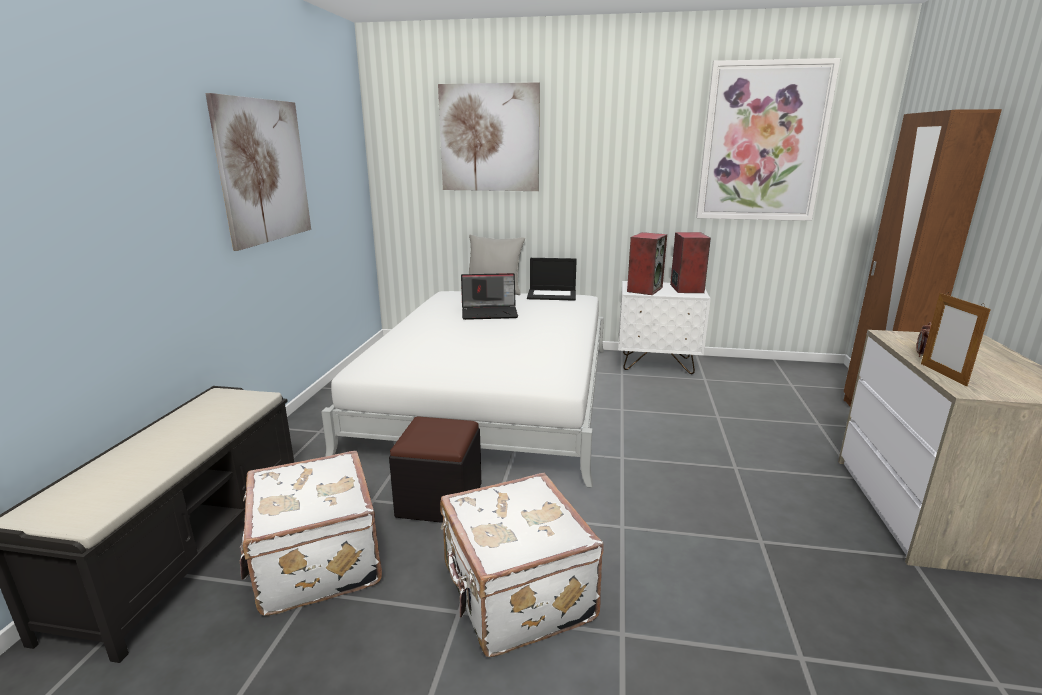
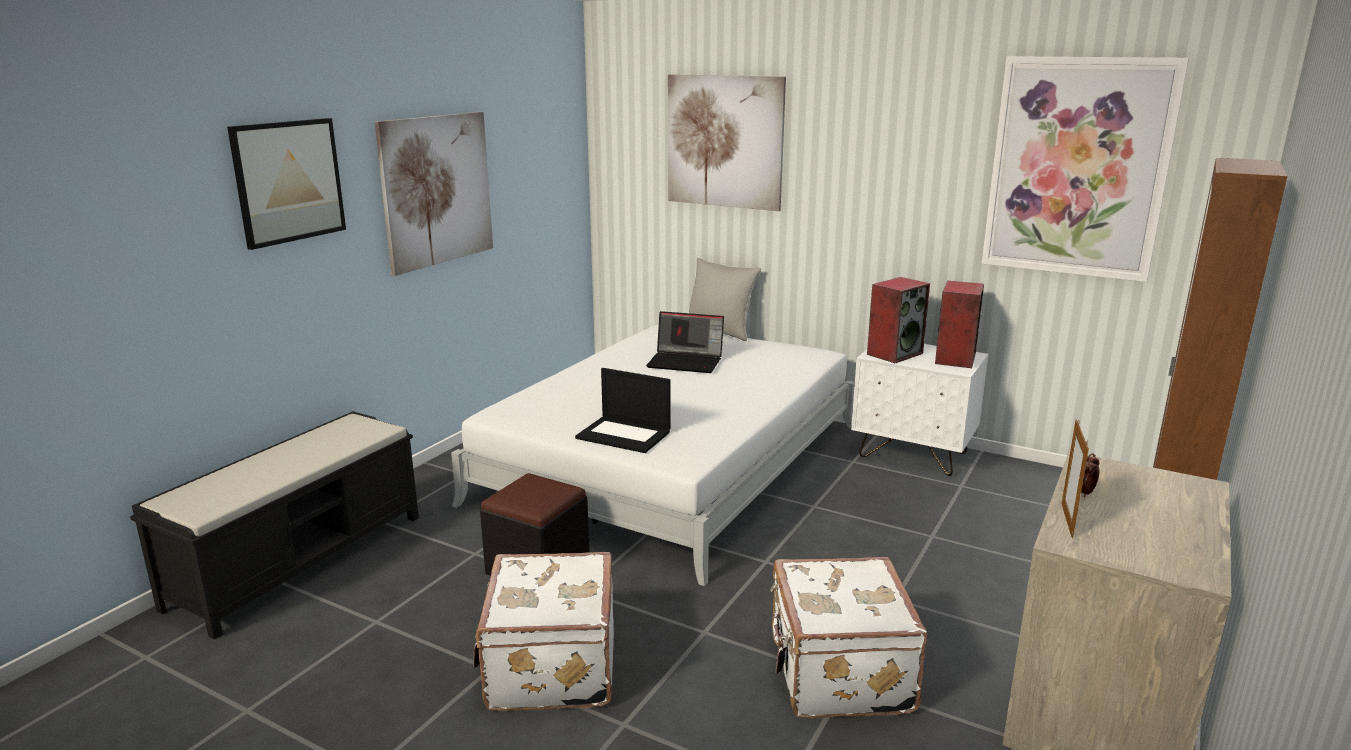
camera: 20 degrees right, 0 degrees up
white suitcase [240,451,382,616] -> white suitcase moved to [770,557,928,719]
laptop [527,258,577,301] -> laptop moved to [575,368,671,453]
none -> picture [227,118,346,250]

